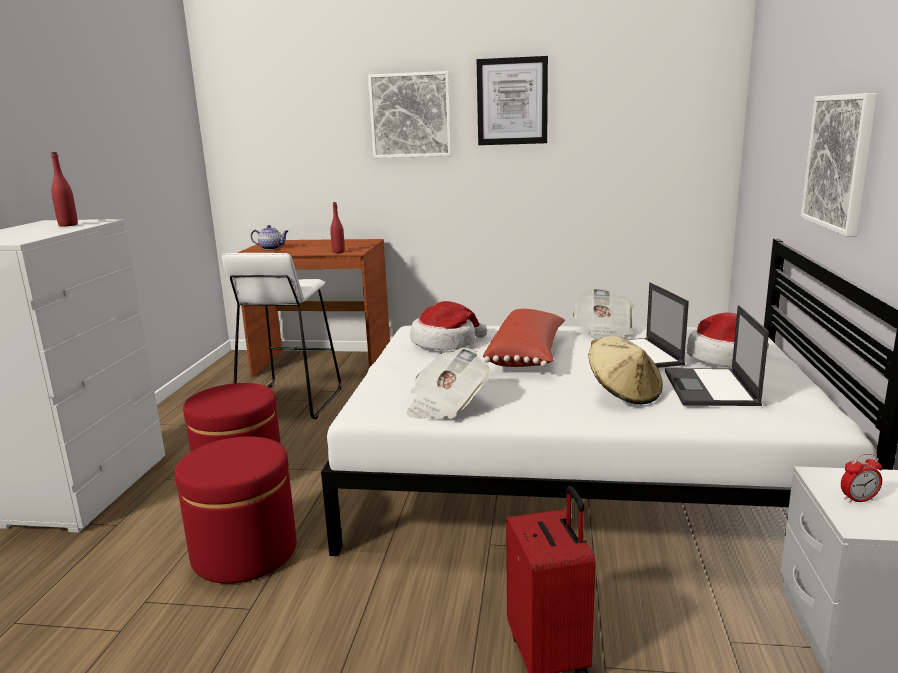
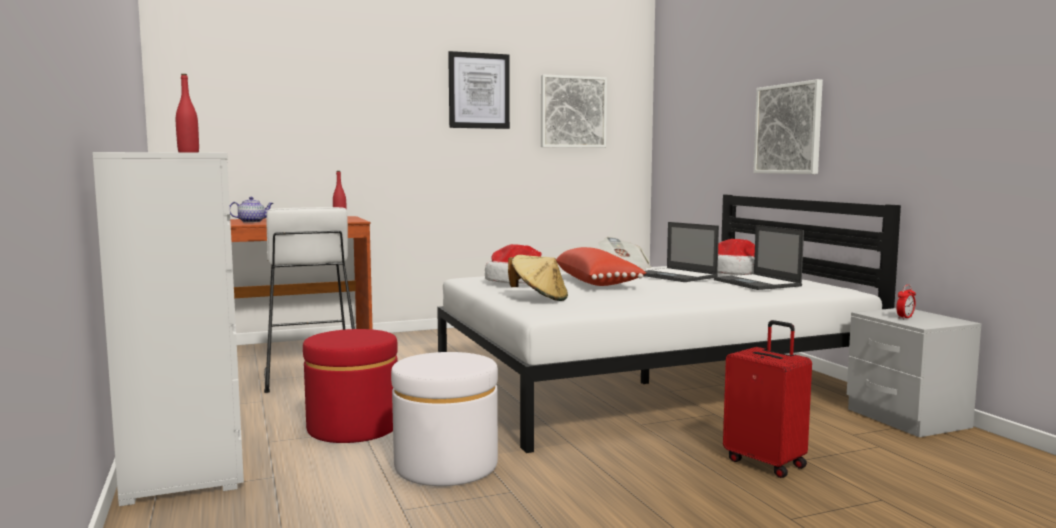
camera: 30 degrees left, 10 degrees down
red ottoman [175,436,297,584] -> white ottoman [391,352,498,486]
picture [368,71,452,158] -> picture moved to [541,74,607,148]
newspaper [407,348,490,419] -> none
beige hat [588,336,663,404] -> beige hat moved to [508,255,568,301]

